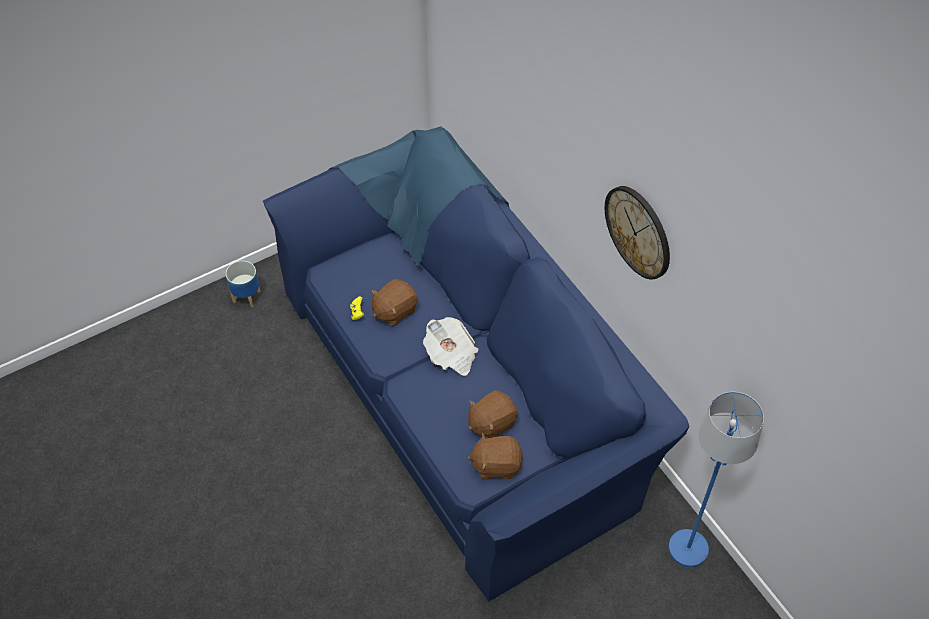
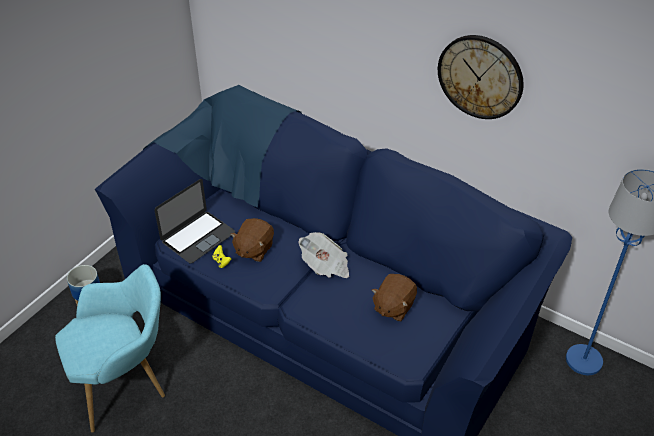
camera: 25 degrees left, 10 degrees down
brown plush toy [467,433,523,480] -> none
none -> turquoise armchair [55,264,165,432]
none -> laptop [154,179,235,263]

